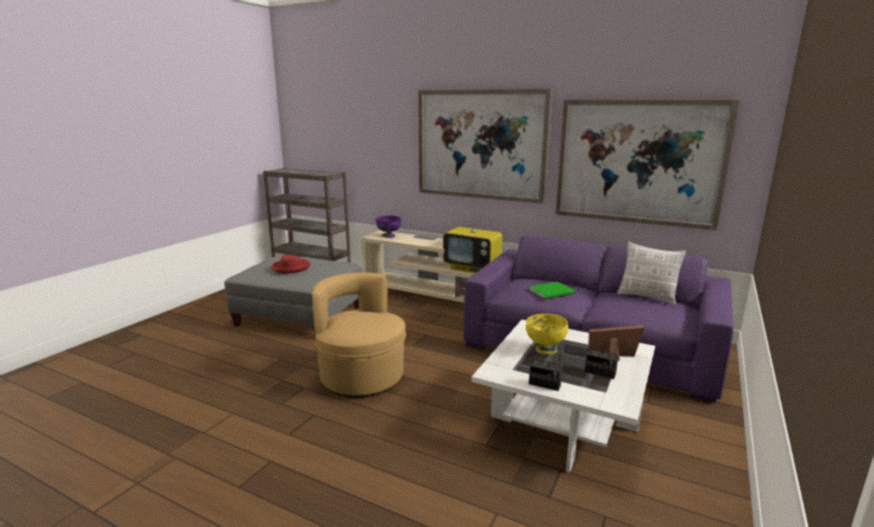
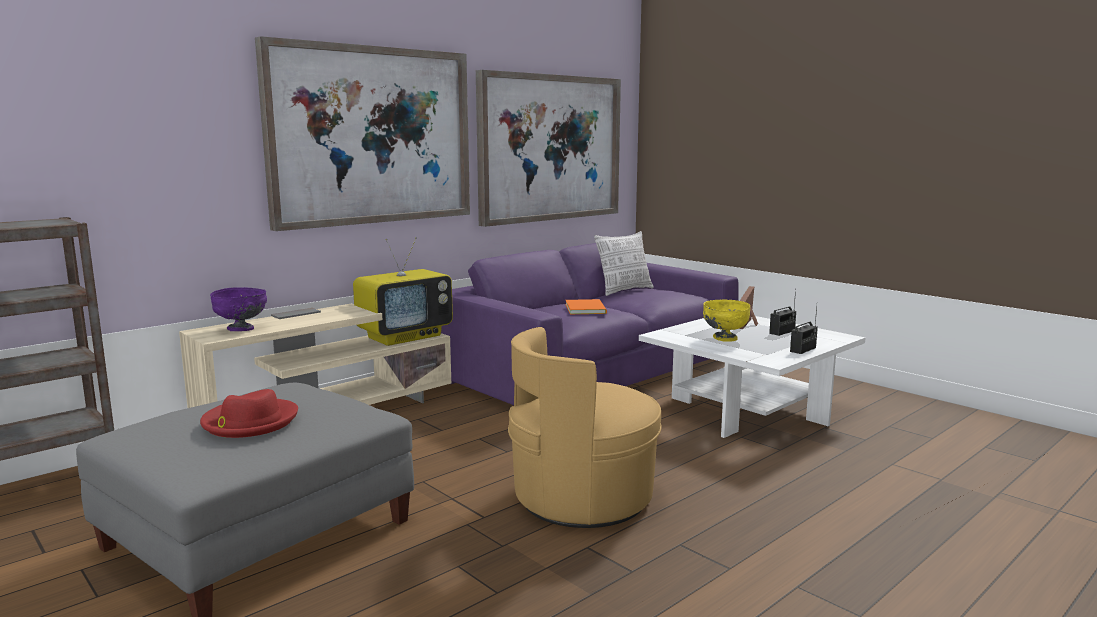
camera: 70 degrees left, 5 degrees down
green book [529,282,575,299] -> orange book [565,299,607,314]

